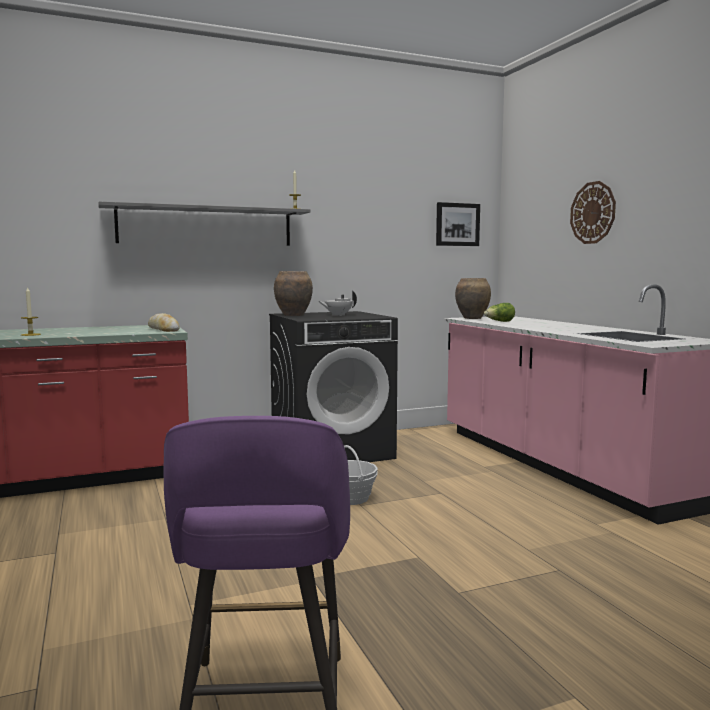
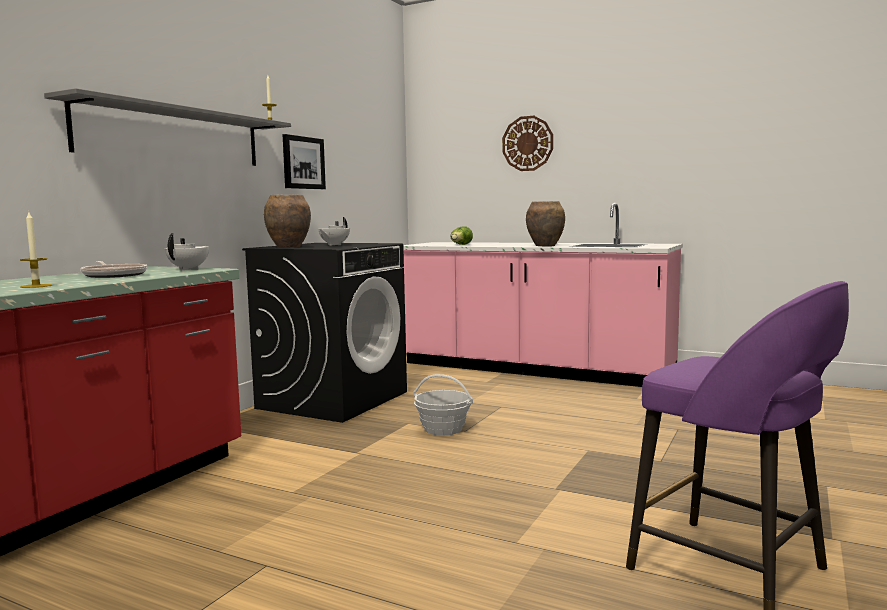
camera: 40 degrees left, 0 degrees up
bread [148,313,180,332] -> white teapot [165,233,209,270]
picture [436,202,480,246] -> picture moved to [283,134,326,189]
brown vase [455,278,491,319] -> brown vase moved to [526,201,565,247]
none -> frying pan [80,261,147,278]

